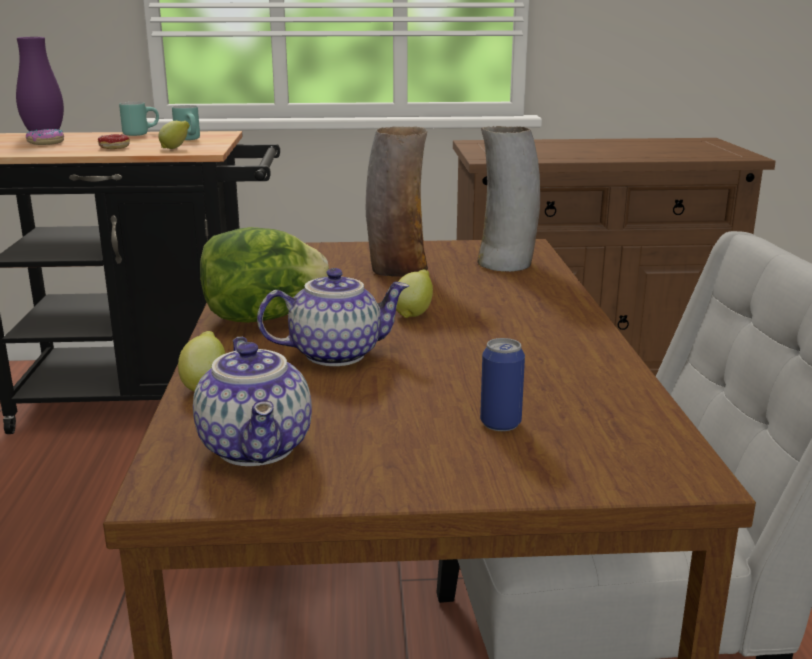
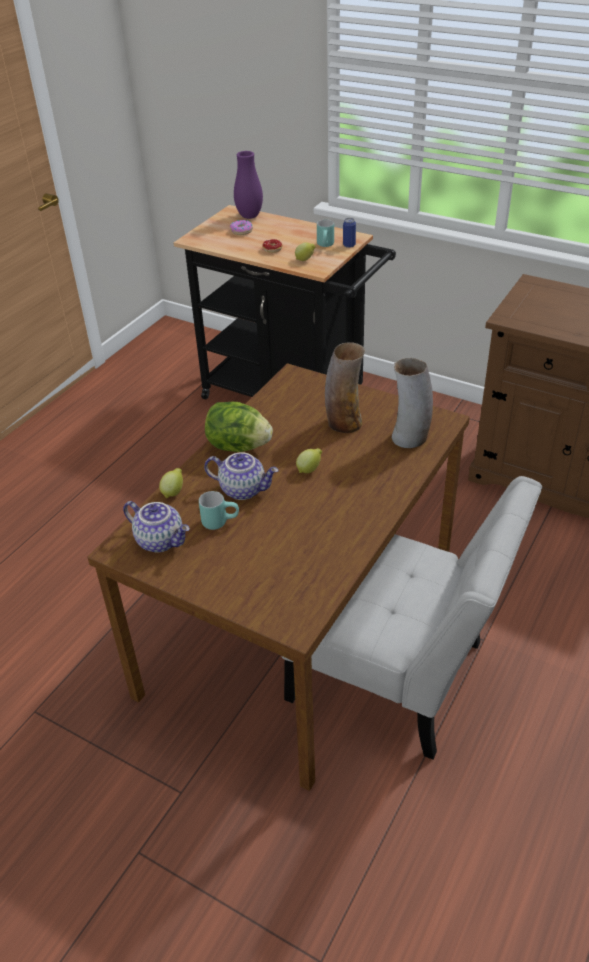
camera: 35 degrees right, 20 degrees up
turquoise mug [119,102,159,136] -> turquoise mug moved to [199,491,239,530]
teapot [193,337,312,466] -> teapot turned 75 degrees counterclockwise [123,501,190,552]
can [480,338,525,431] -> can moved to [343,218,356,248]

